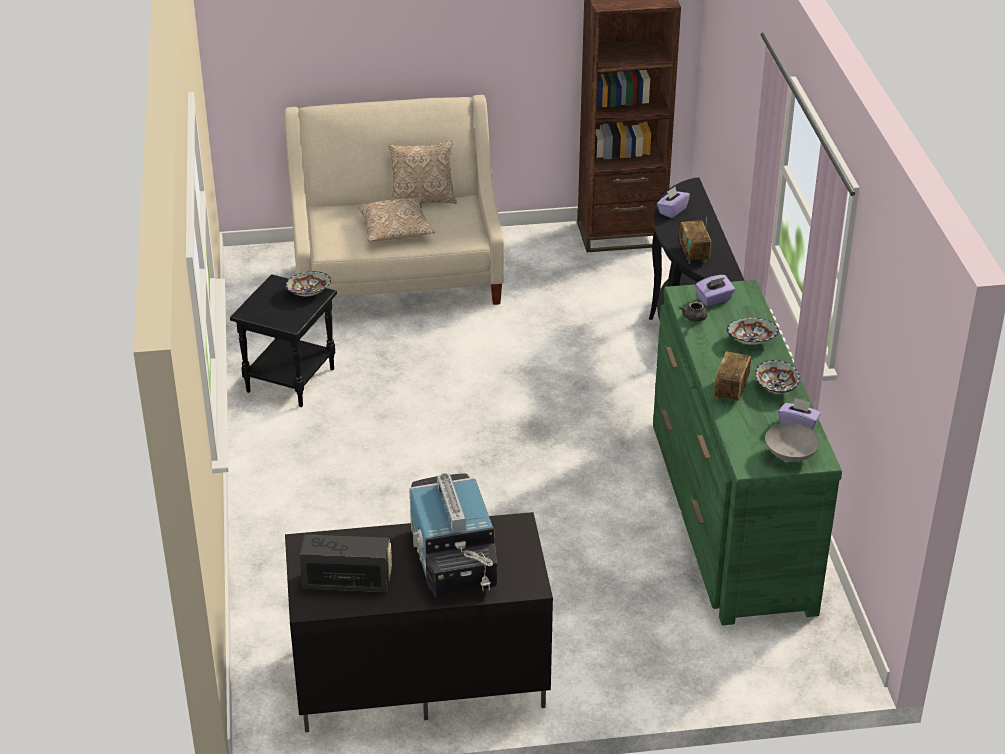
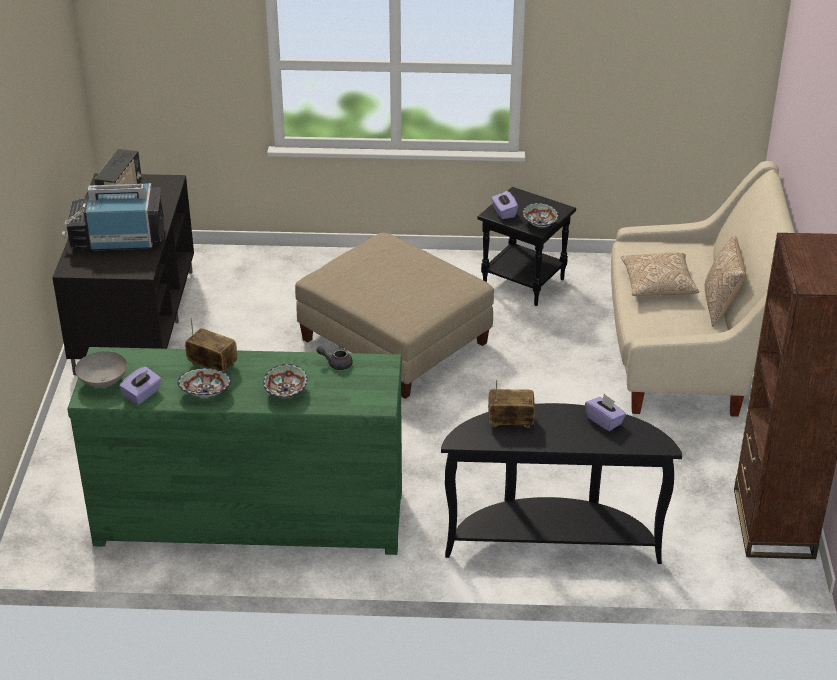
camera: 100 degrees right, 0 degrees up
purple tissue box [695,275,735,307] -> purple tissue box moved to [491,191,518,219]
none -> beige ottoman [295,233,494,399]

